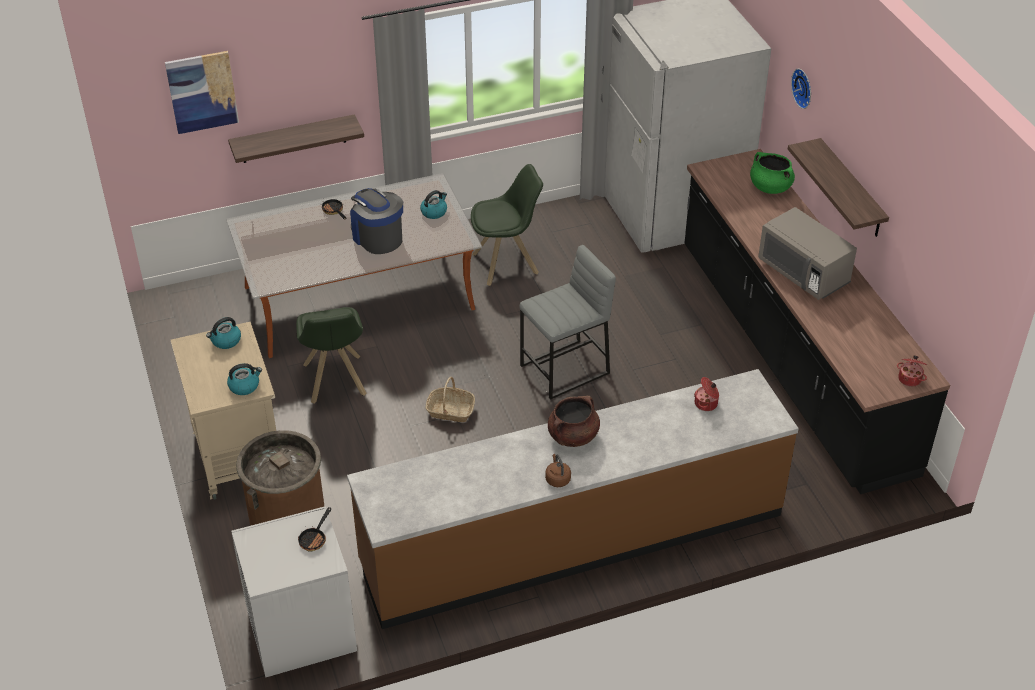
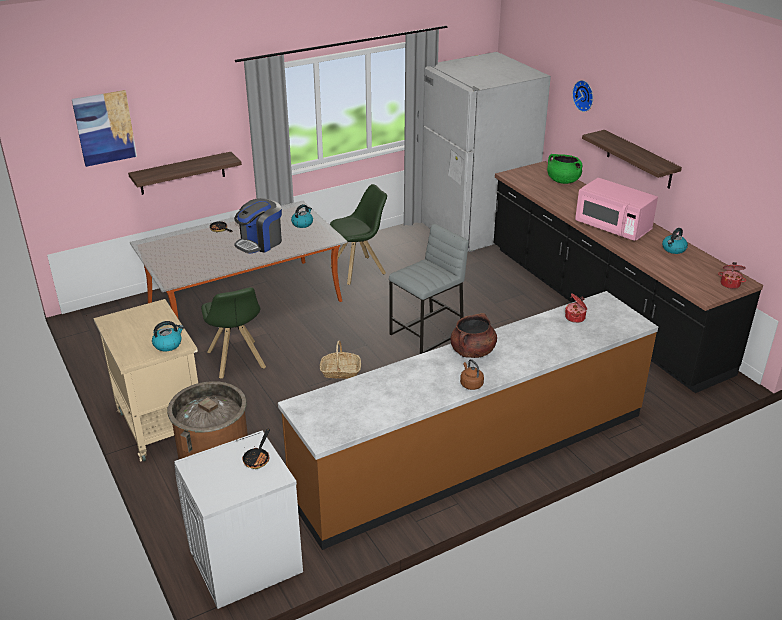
camera: 10 degrees left, 10 degrees down
kettle [206,317,241,349] -> kettle moved to [662,228,688,254]
coffee machine [350,188,403,254] -> coffee machine turned 90 degrees counterclockwise [234,198,282,254]
grey microwave [758,207,857,300] -> pink microwave [575,178,658,241]

